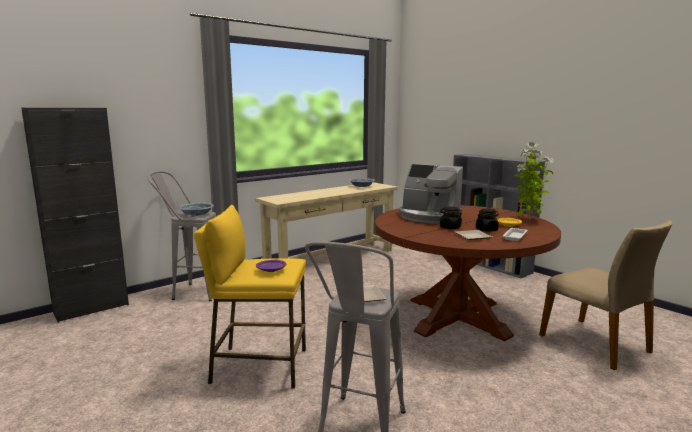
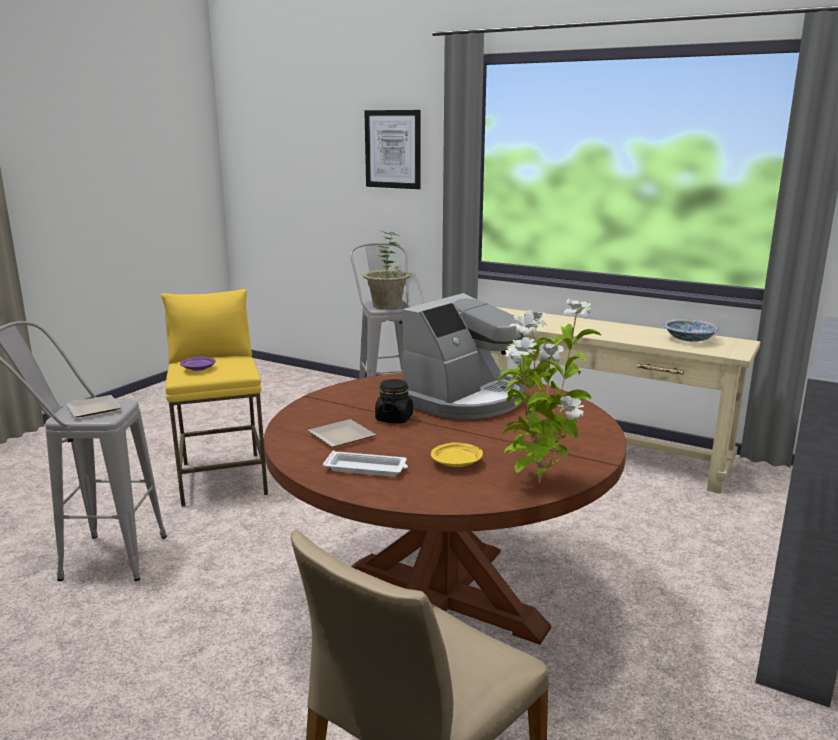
camera: 70 degrees right, 5 degrees up
black cabinet [21,108,129,323] -> none
bowl [178,203,214,216] -> potted plant [362,231,411,309]
coffee machine [399,164,463,224] -> coffee machine turned 150 degrees counterclockwise [402,293,525,420]
black jar [476,208,499,232] -> none
none -> picture [364,110,421,189]

